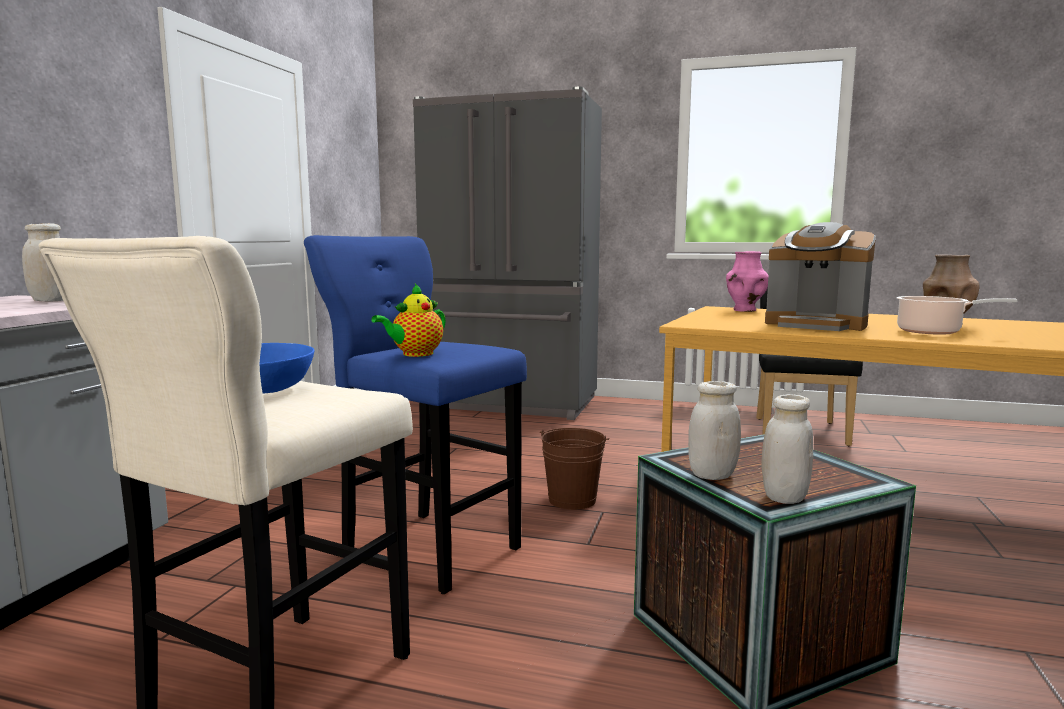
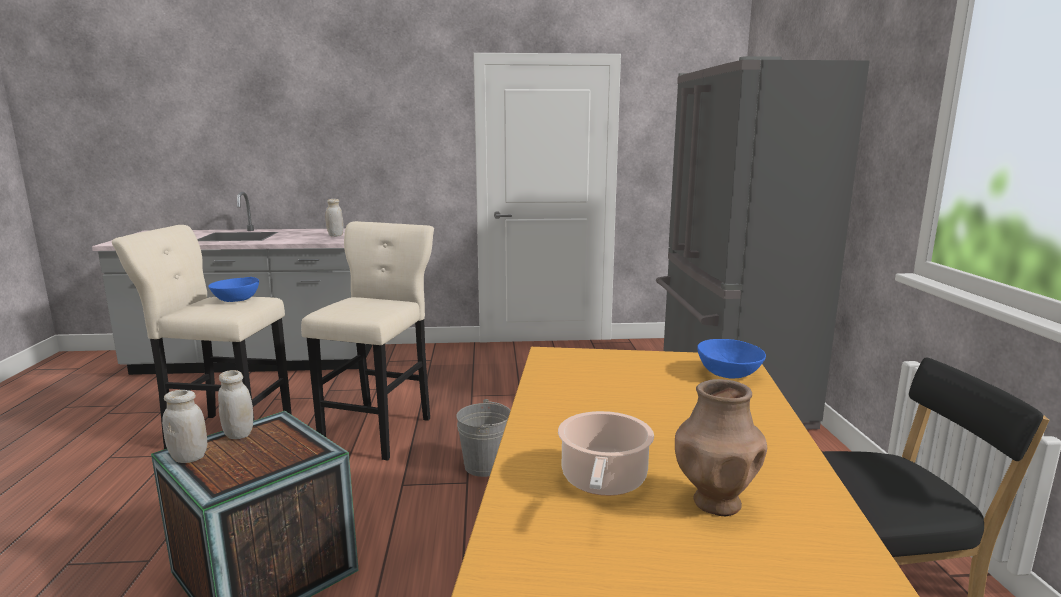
camera: 70 degrees right, 5 degrees up
blue stool [304,235,527,594] -> beige stool [301,221,434,461]
teapot [371,284,446,357] -> none
brown bucket [540,428,610,510] -> grey bucket [456,399,511,477]
pink vase [726,251,768,312] -> blue bowl [697,339,766,379]
coffee machine [765,222,876,331] -> none

